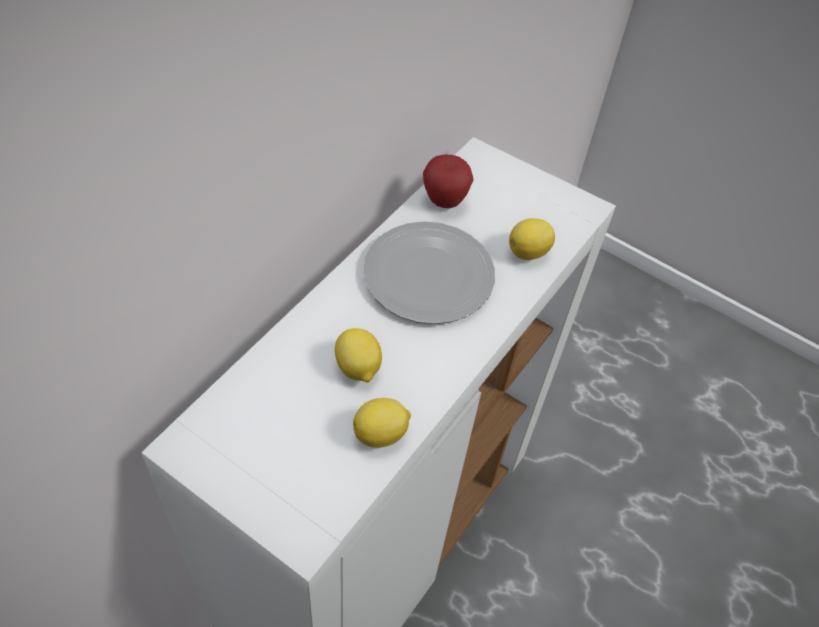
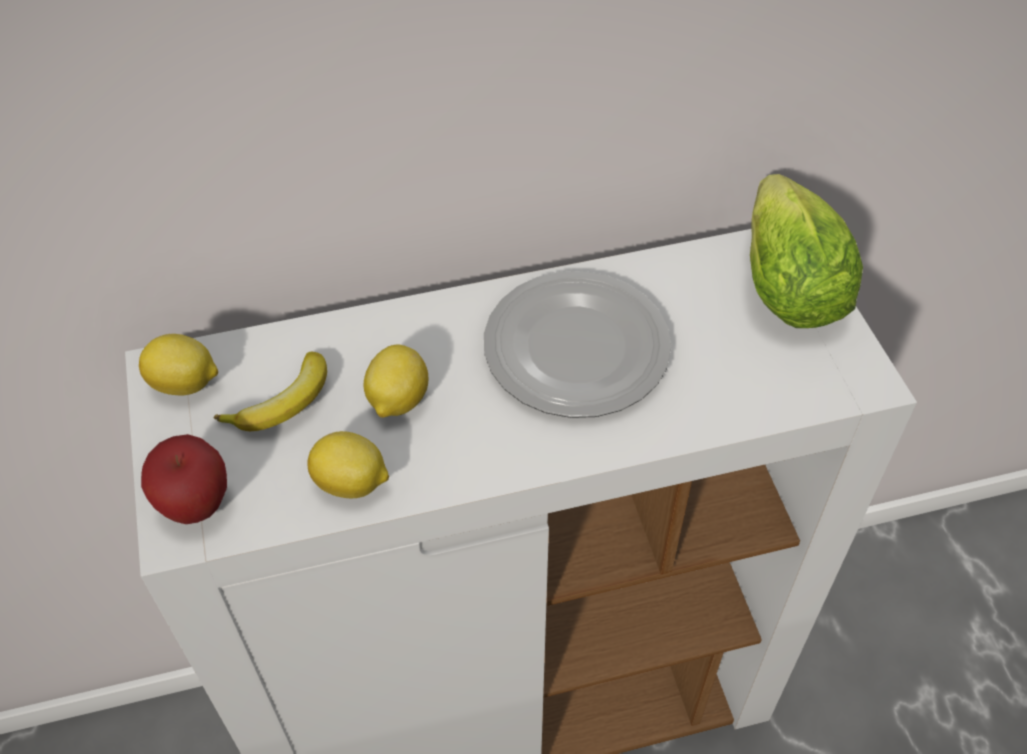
camera: 45 degrees right, 0 degrees up
apple [423,155,474,208] -> apple moved to [141,434,227,524]
lemon [509,218,555,260] -> lemon moved to [139,334,219,395]
none -> banana [213,352,327,431]
none -> lettuce [750,174,863,328]

